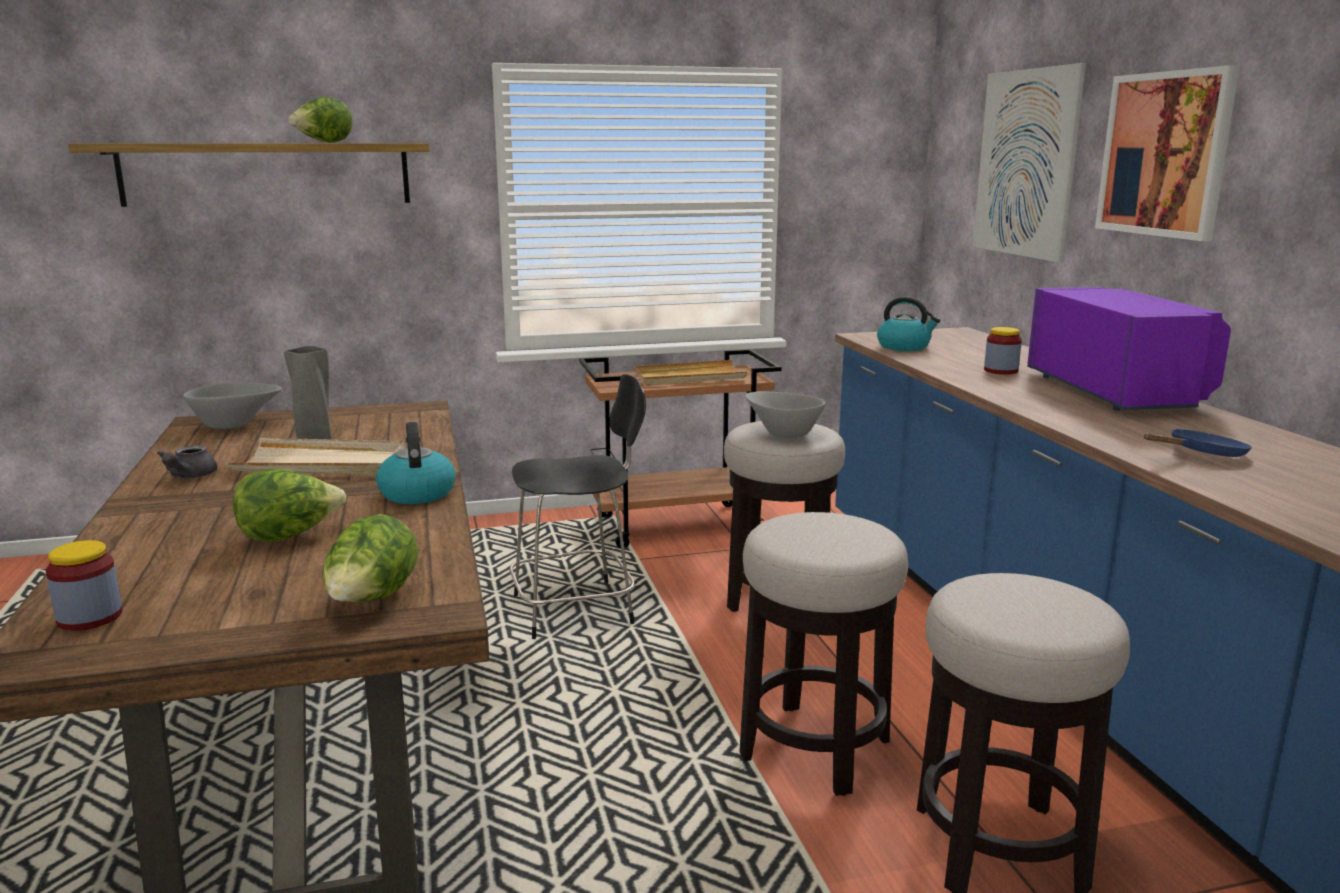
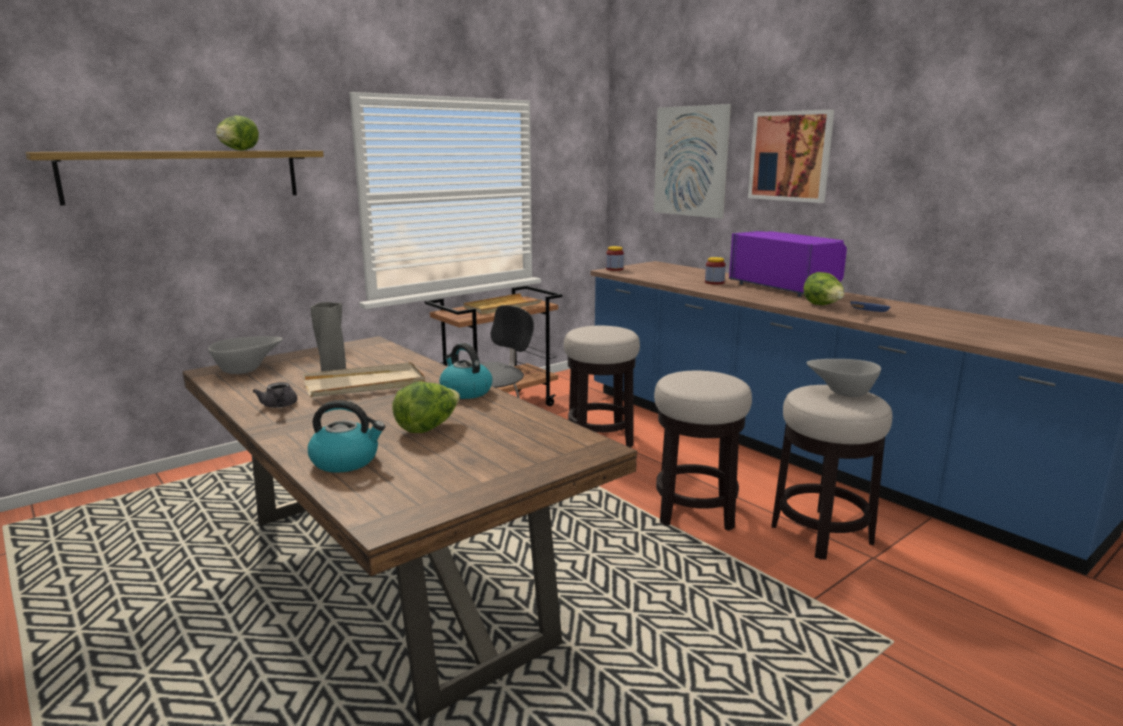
camera: 25 degrees left, 0 degrees up
jar [46,540,122,631] -> jar moved to [606,246,624,271]
lettuce [322,514,418,602] -> lettuce moved to [803,272,844,305]
grey bowl [746,392,826,438] -> grey bowl moved to [806,359,881,397]
kettle [877,296,940,351] -> kettle moved to [308,400,385,473]

